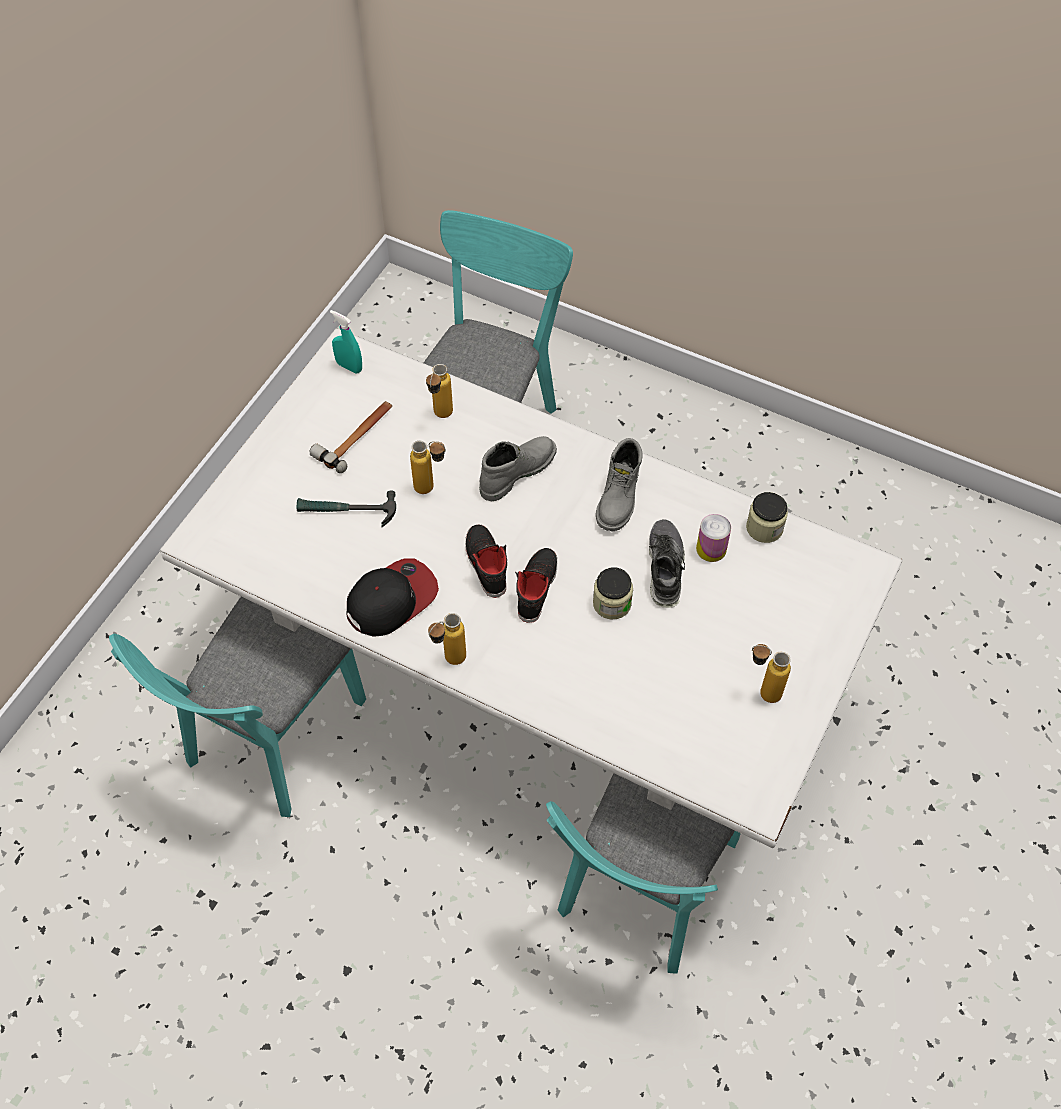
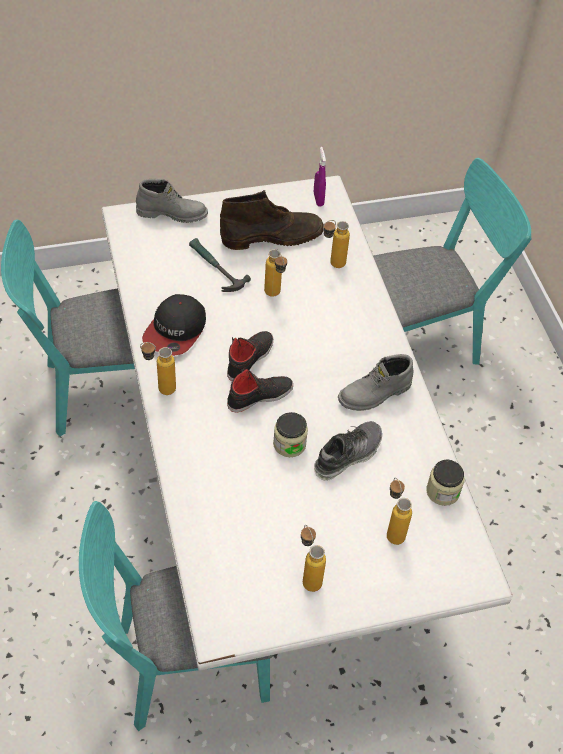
camera: 45 degrees right, 5 degrees down
hammer [310,401,392,473] -> brown boot [220,190,324,250]
turquoise spray bottle [330,310,362,374] -> purple spray bottle [314,147,326,206]
cap [347,559,439,637] -> cap turned 105 degrees clockwise [142,294,206,356]
grey boot [479,436,557,501] -> grey boot moved to [136,179,208,223]
can [696,514,731,562] -> none
none -> bottle [387,478,412,545]

